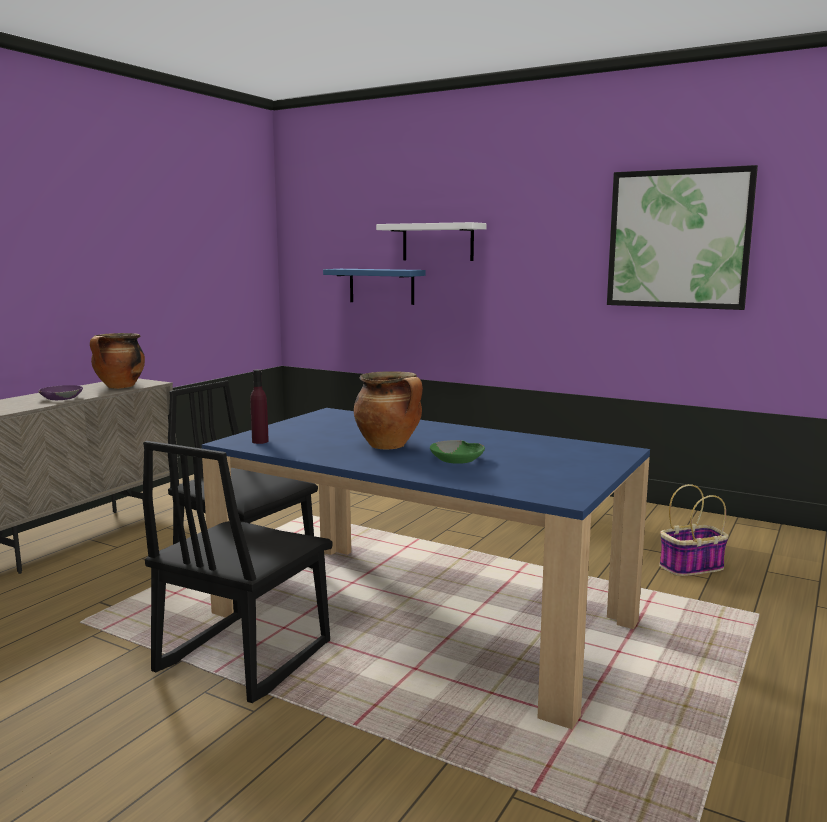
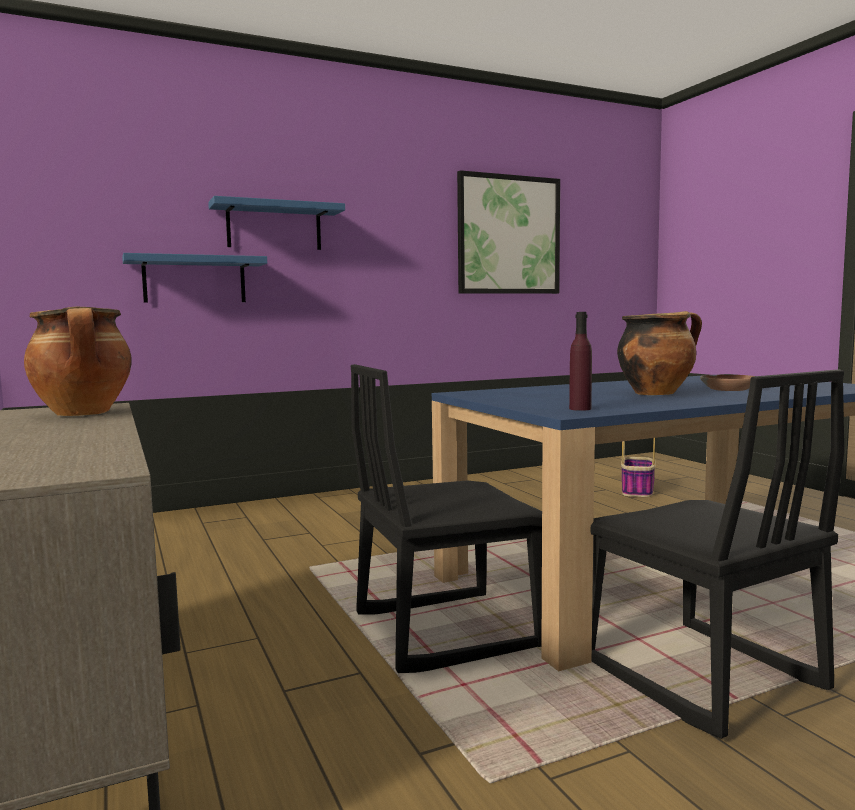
camera: 55 degrees left, 5 degrees down
purple bowl [38,385,83,400] -> none
white shelf [376,222,487,261] -> blue shelf [208,196,345,250]
green bowl [430,440,485,464] -> brown bowl [700,375,754,391]

